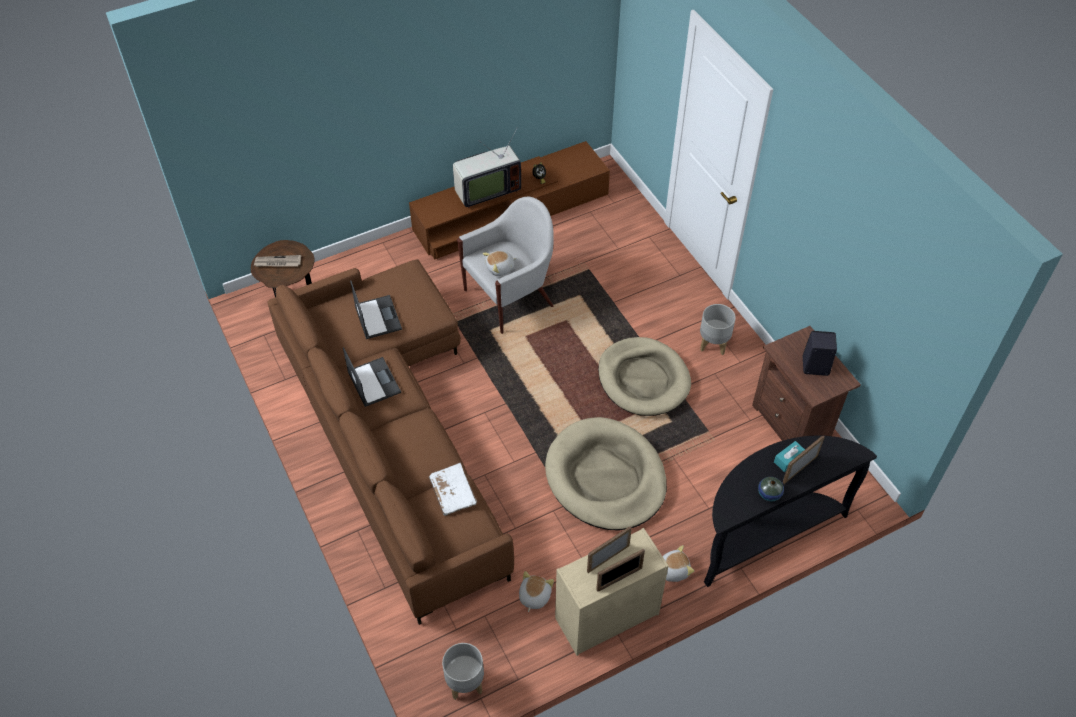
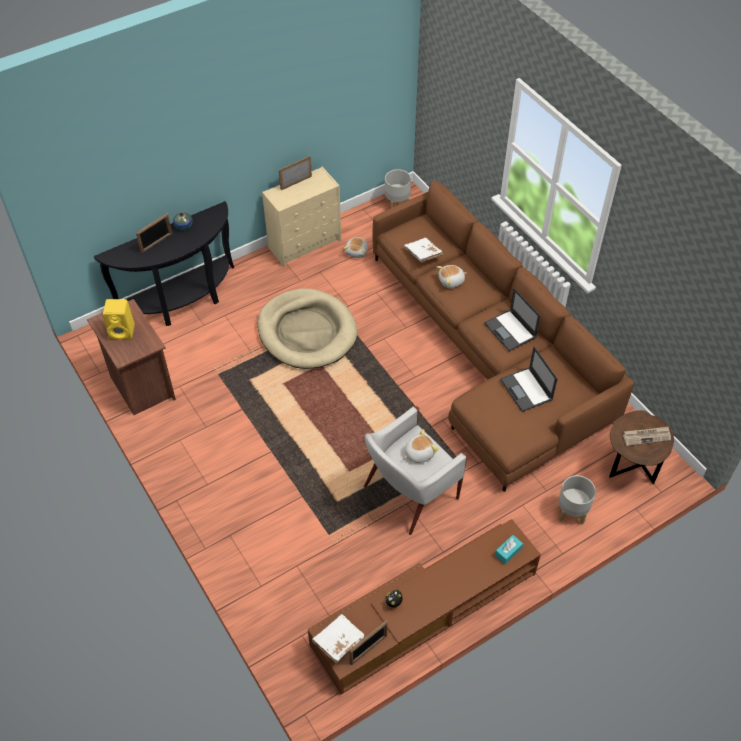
camera: 175 degrees right, 0 degrees up
television [453,127,521,208] -> none
picture frame [587,526,632,573] -> picture frame moved to [349,620,388,665]
beige dog bed [598,337,691,416] -> none
plush toy [663,545,694,582] -> plush toy moved to [437,265,466,288]
grey planter [700,304,736,355] -> grey planter moved to [558,475,596,524]
turquoise tissue box [774,441,805,472] -> turquoise tissue box moved to [495,535,523,564]
black speaker [803,331,837,376] -> yellow speaker [103,299,135,340]
none -> white book [312,614,365,664]

